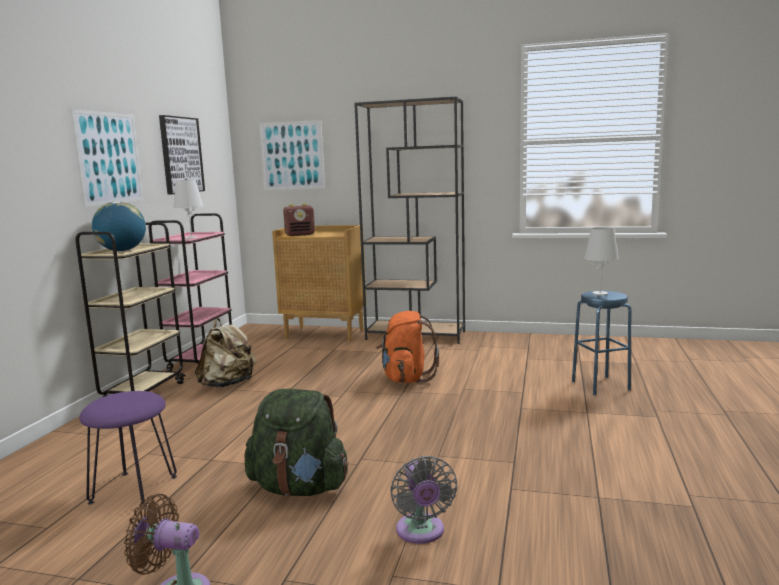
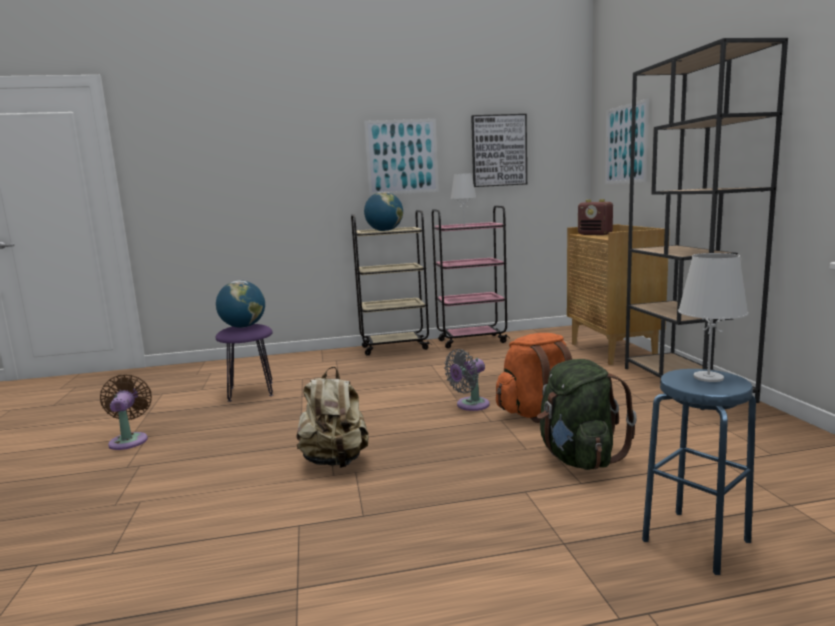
camera: 65 degrees right, 0 degrees up
beige backpack [196,318,257,388] -> beige backpack moved to [296,366,369,468]
green backpack [244,389,349,496] -> green backpack moved to [537,359,637,470]
grey fan [390,456,457,544] -> grey fan moved to [444,349,490,411]
none -> globe [216,280,265,328]

